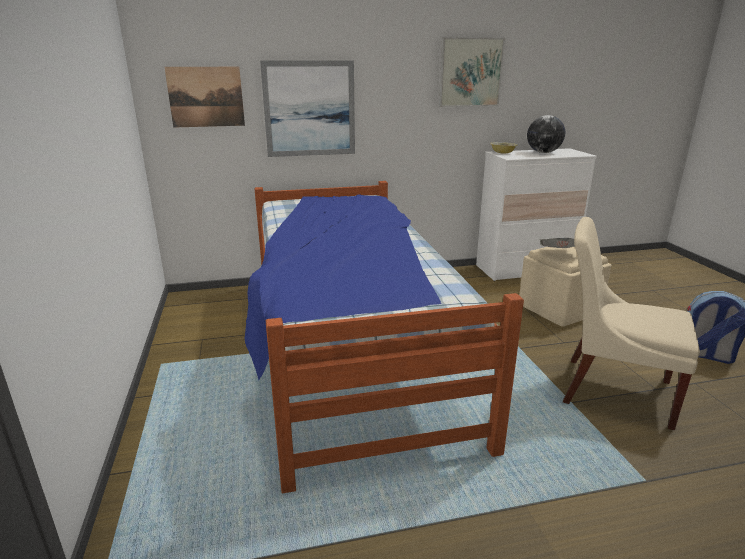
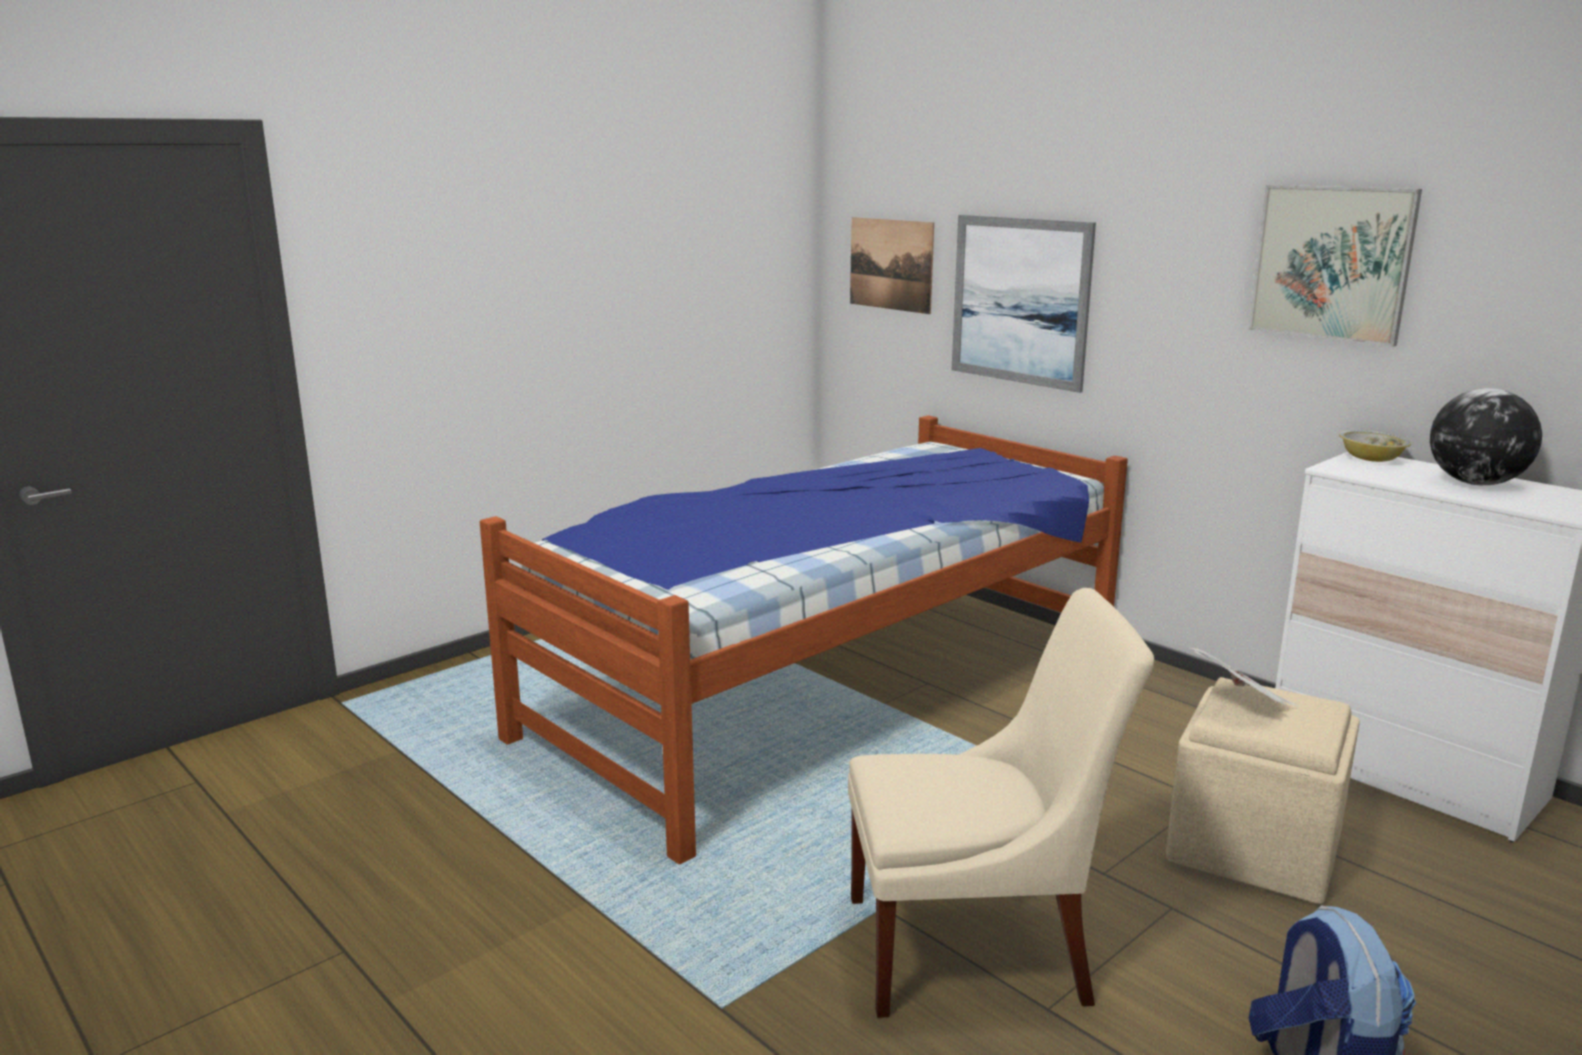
camera: 60 degrees right, 5 degrees down
beige chair [563,217,700,430] -> beige chair turned 90 degrees clockwise [848,588,1154,1018]

